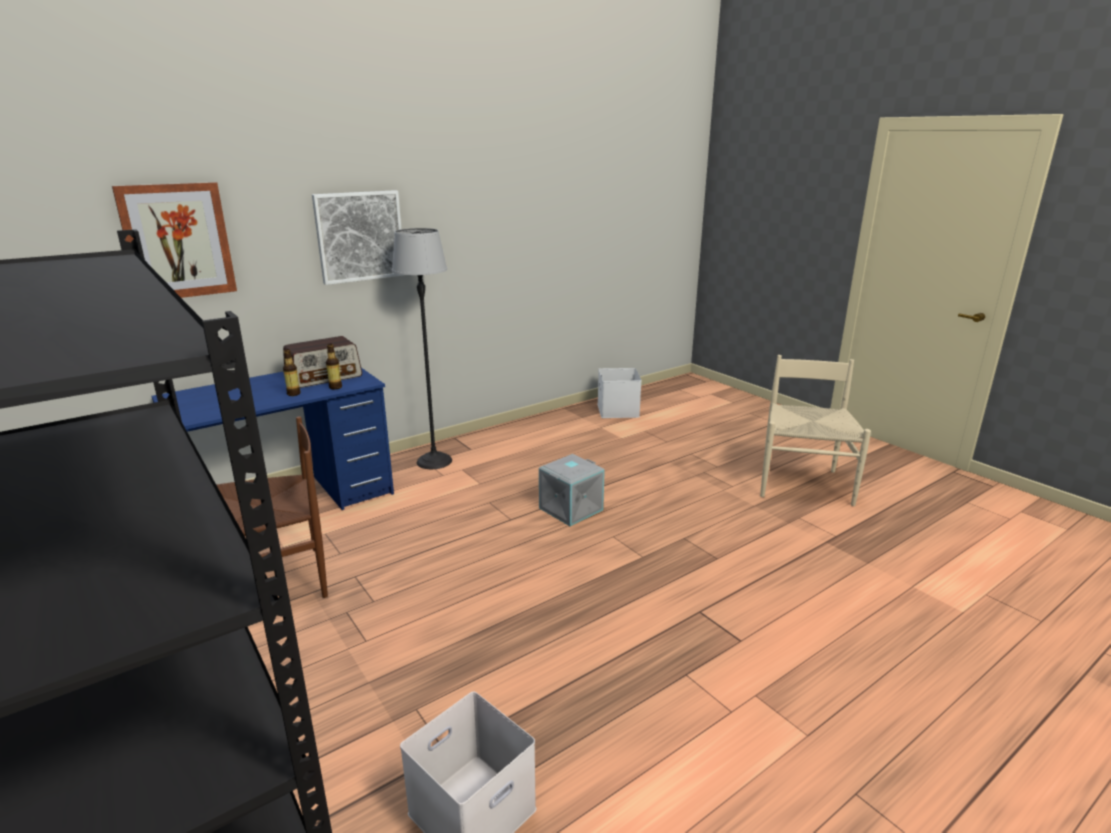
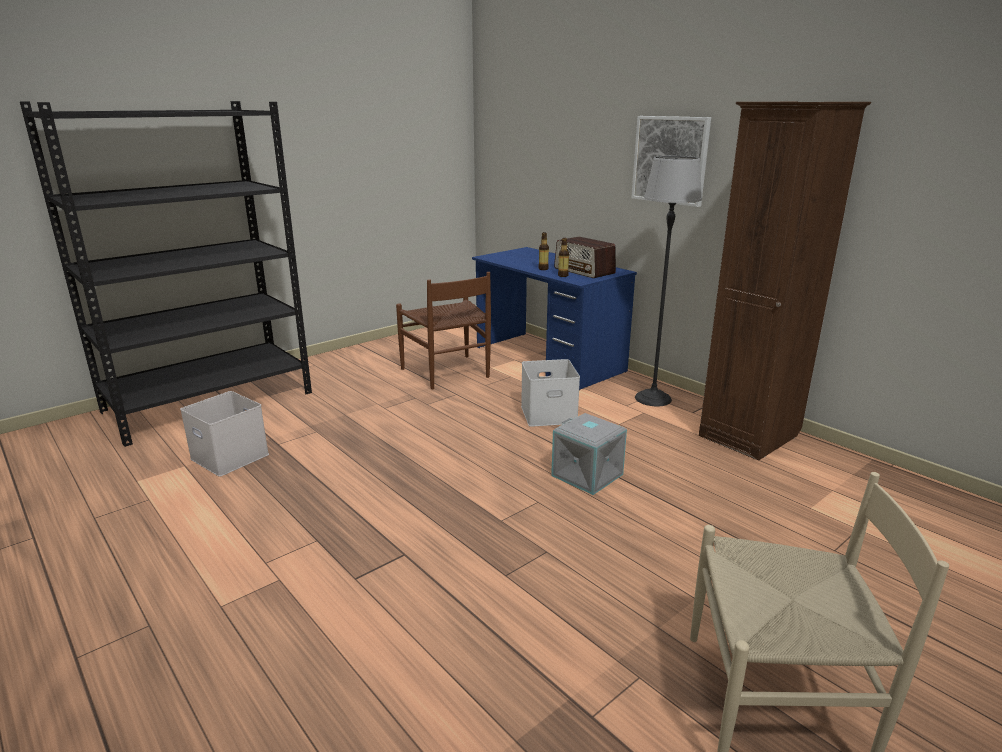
camera: 85 degrees right, 0 degrees up
picture [112,182,237,298] -> none
white storage box [597,368,642,418] -> white storage box moved to [521,359,580,427]
none -> brown cabinet [699,102,871,460]

